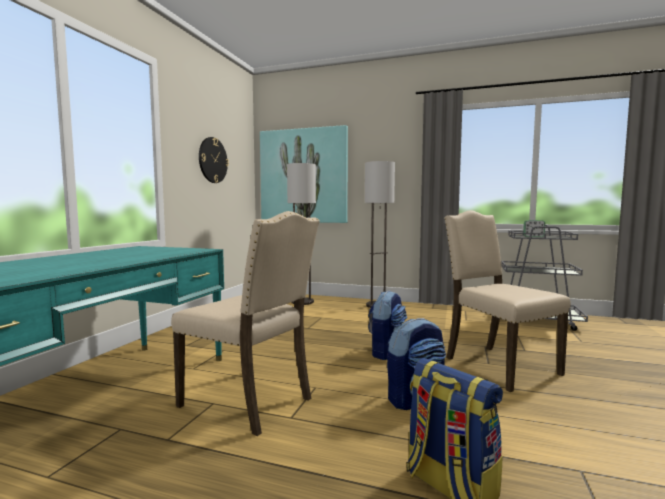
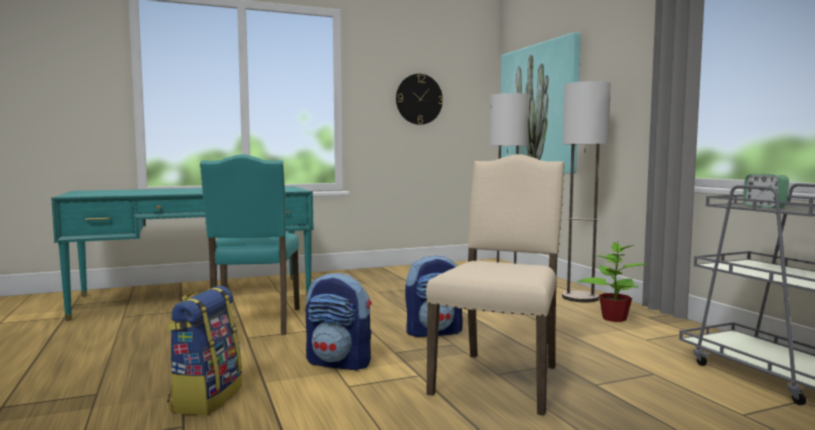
camera: 50 degrees right, 0 degrees up
beige chair [171,211,320,436] -> turquoise chair [200,154,300,335]
none -> potted plant [577,242,649,322]

